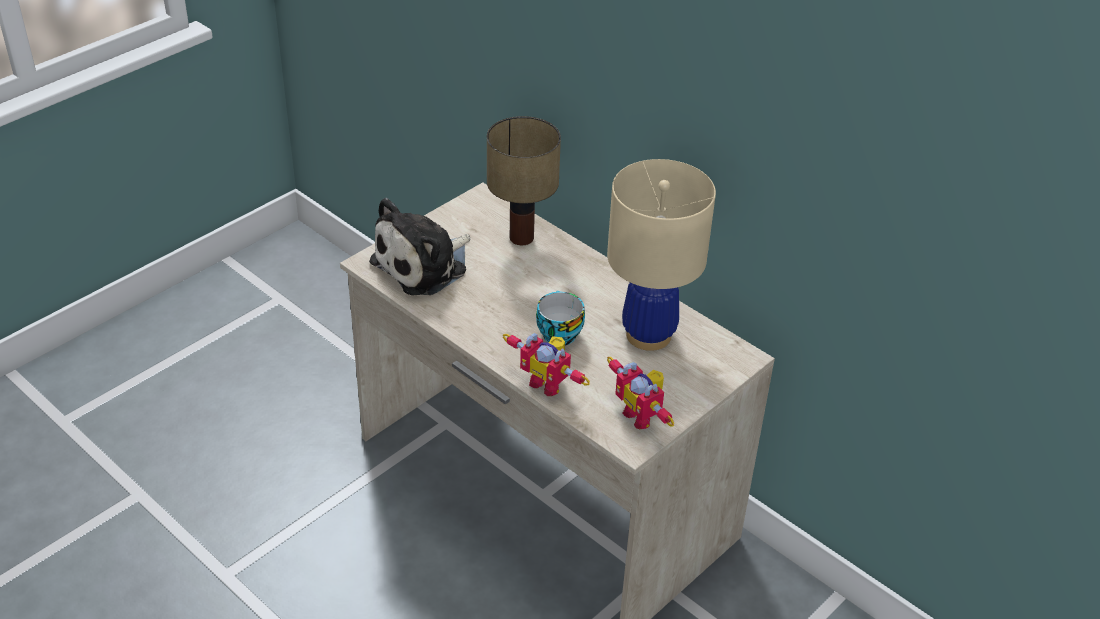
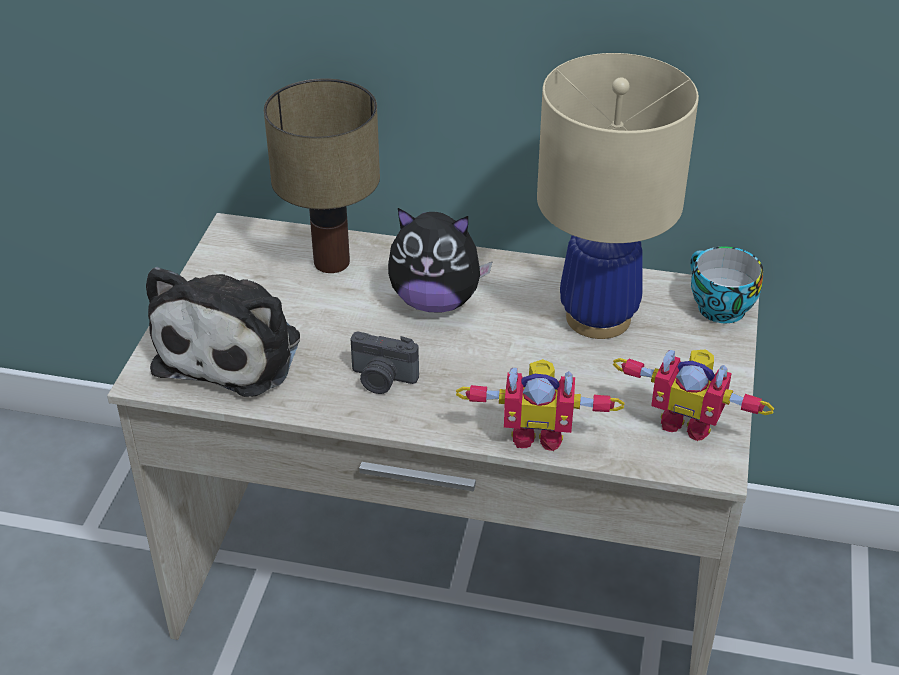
camera: 30 degrees left, 0 degrees up
cup [536,291,585,345] -> cup moved to [690,246,763,323]
none -> camera [350,332,419,394]
none -> plush toy [388,208,493,313]

